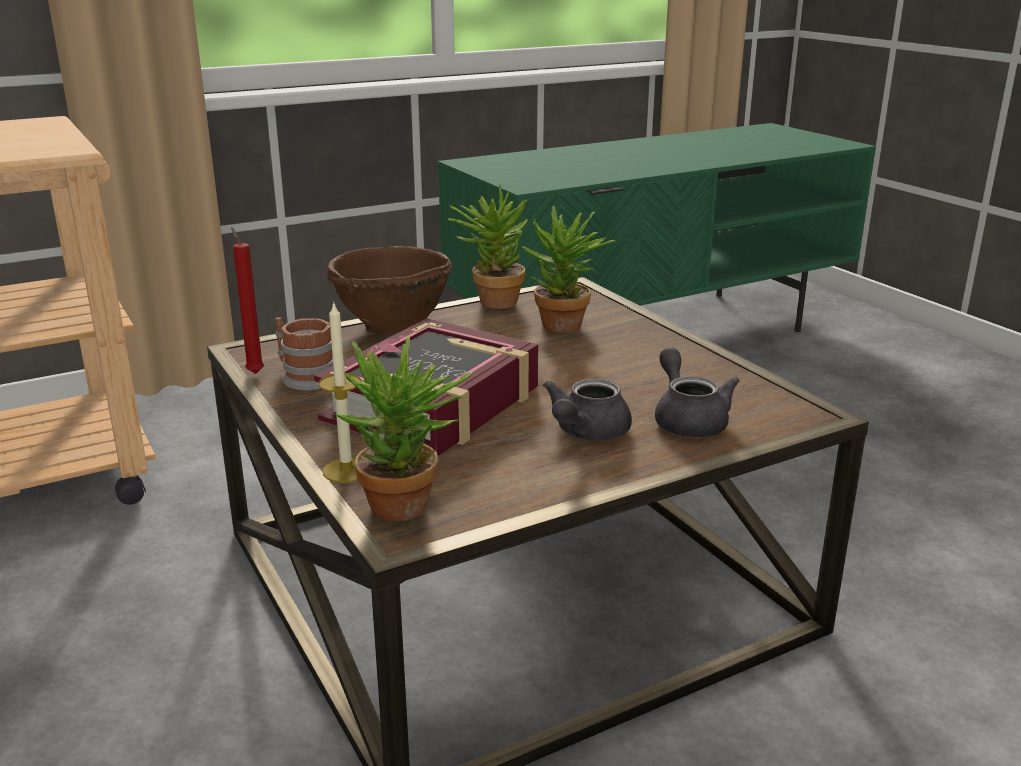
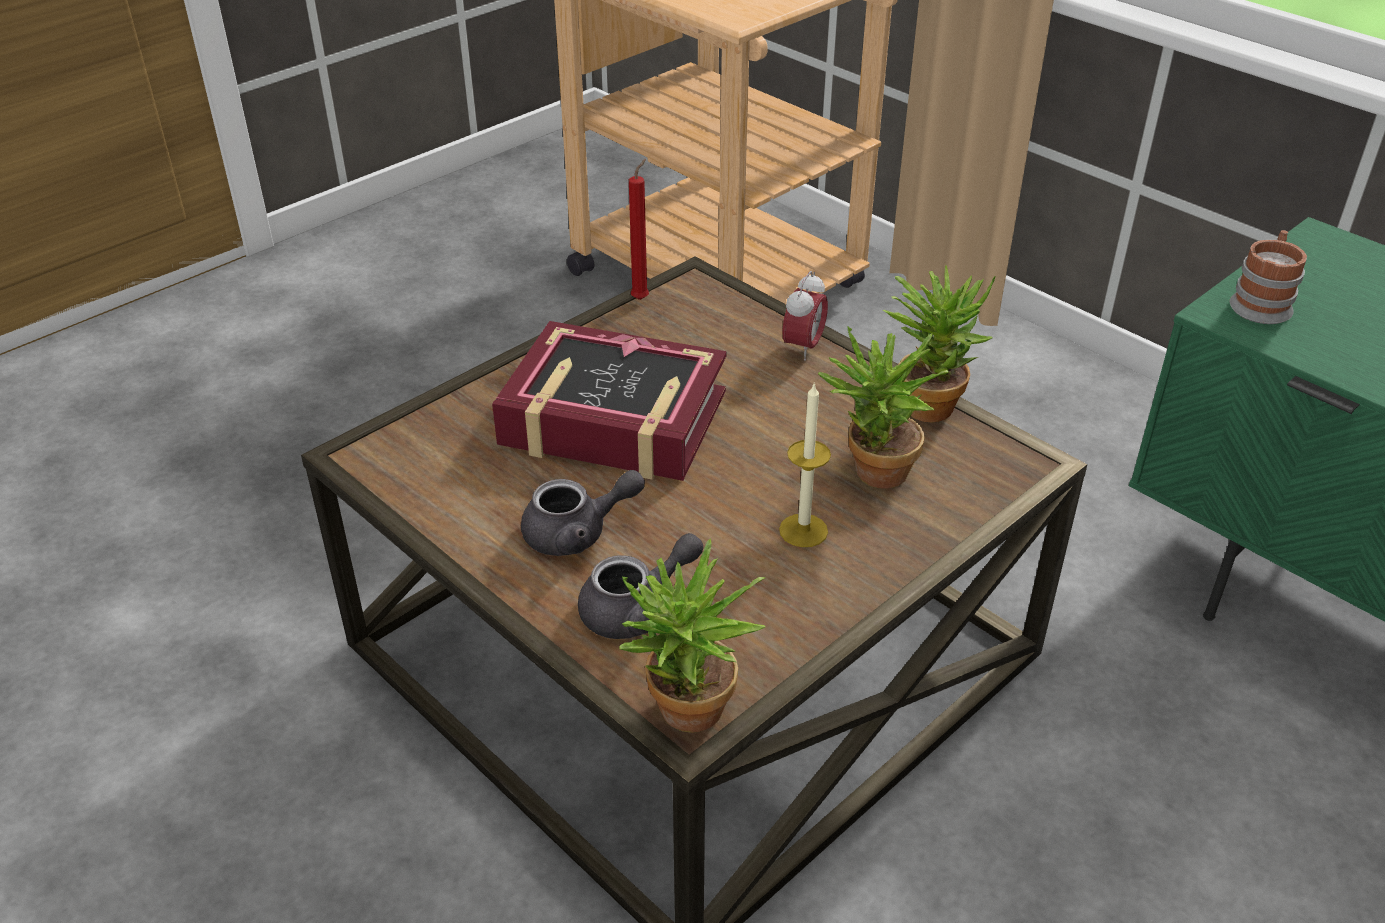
camera: 75 degrees right, 15 degrees up
mug [275,317,333,391] -> mug moved to [1230,230,1307,324]
candle [319,301,361,483] -> candle moved to [779,384,831,547]
brown bowl [327,246,452,336] -> alarm clock [782,271,828,361]
potted plant [335,335,473,521] -> potted plant moved to [620,538,766,733]
grey teapot [543,379,632,441] -> grey teapot turned 150 degrees clockwise [521,470,645,556]

